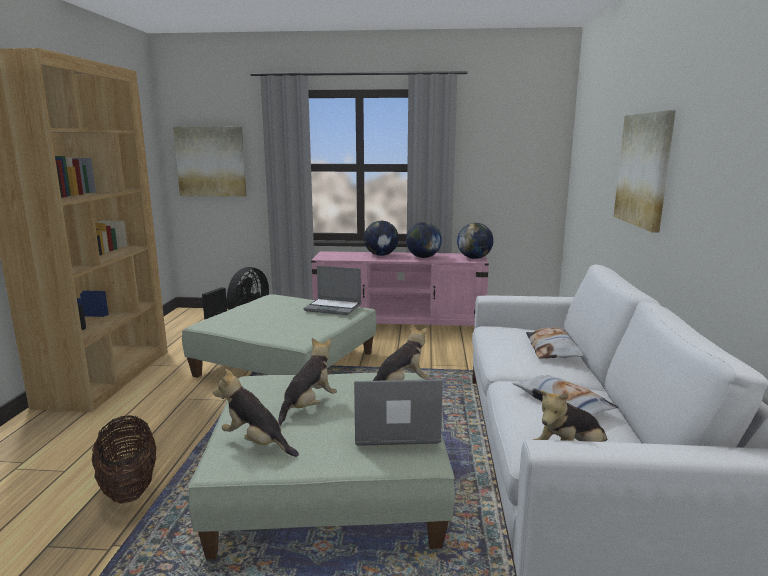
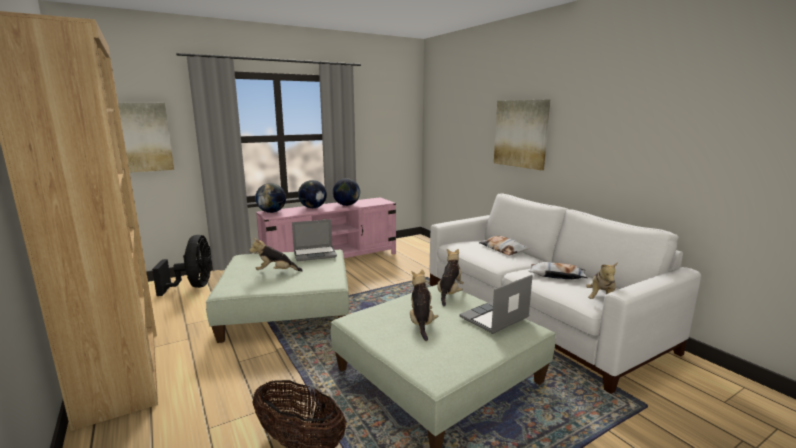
camera: 35 degrees left, 0 degrees up
plush toy [213,369,299,457] -> plush toy moved to [249,238,303,271]
globe [457,223,494,259] -> globe moved to [255,183,286,213]

